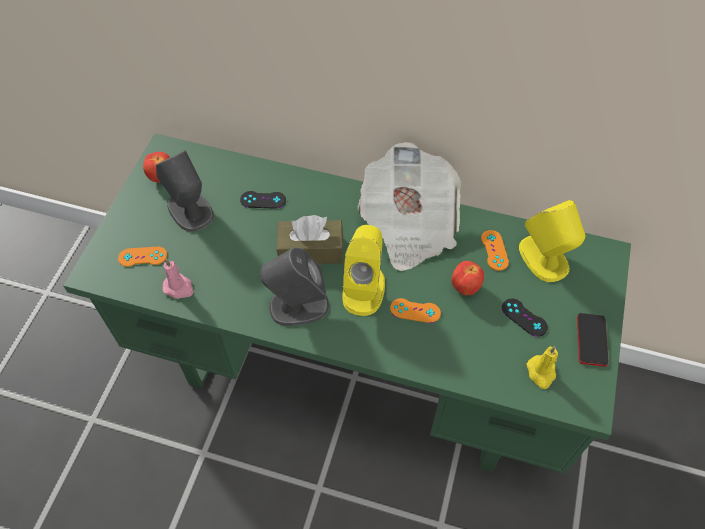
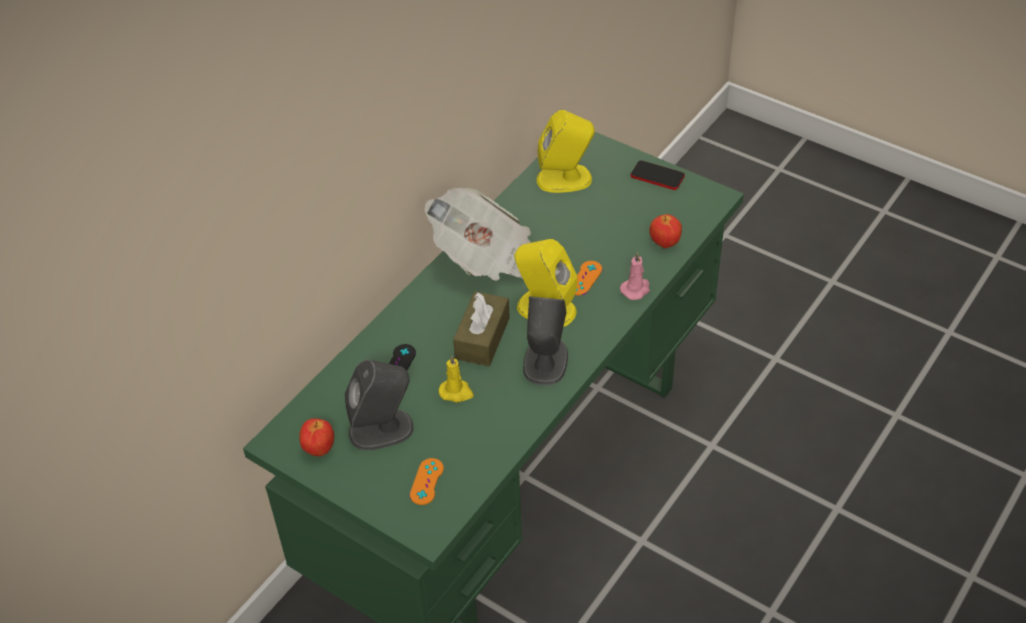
camera: 70 degrees left, 10 degrees down
pink candle [163,258,193,299] -> pink candle moved to [620,252,650,300]
apple [452,261,484,295] -> apple moved to [649,214,682,248]
orange game controller [481,230,509,271] -> none
black game controller [502,298,548,337] -> none
yellow candle [526,346,558,389] -> yellow candle moved to [439,355,474,403]

